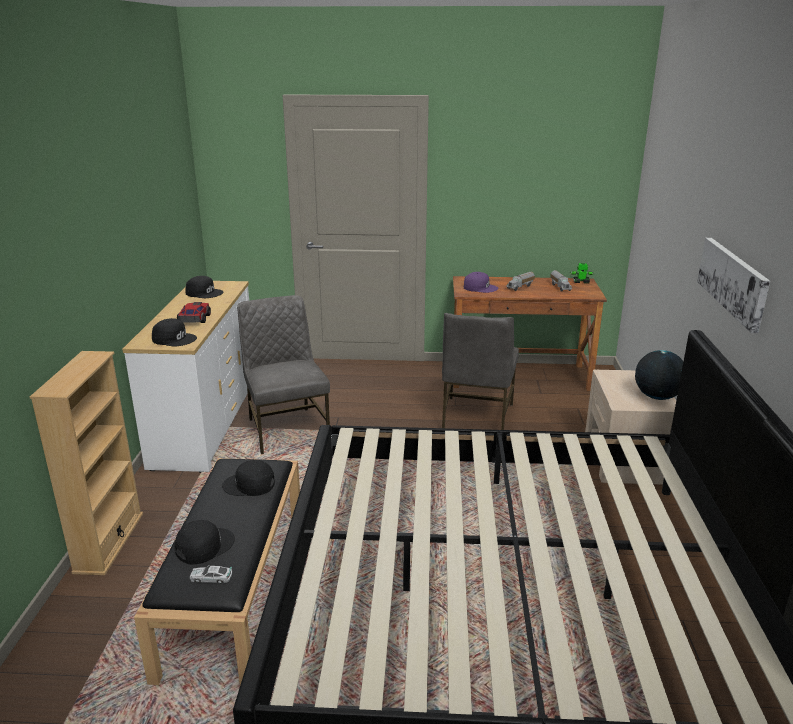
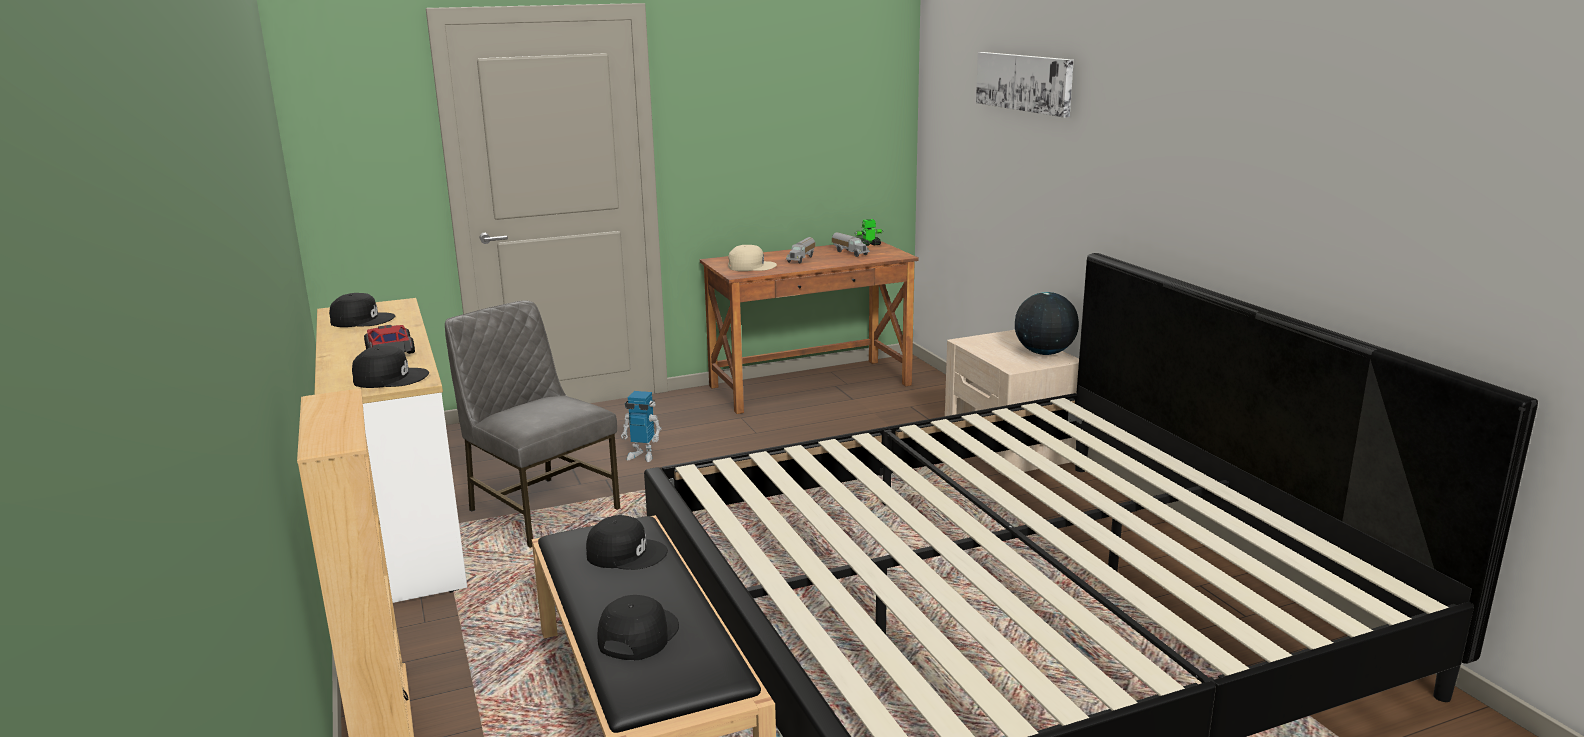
camera: 25 degrees left, 5 degrees down
toy car [190,565,232,584] -> none
black cap [222,460,275,496] -> black cap turned 150 degrees counterclockwise [586,515,668,570]
grey chair [442,313,519,430] -> none
purple cap [464,272,498,293] -> beige cap [728,245,777,271]
picture [697,238,770,333] -> picture moved to [976,52,1074,118]
none -> toy robot [621,391,661,462]

